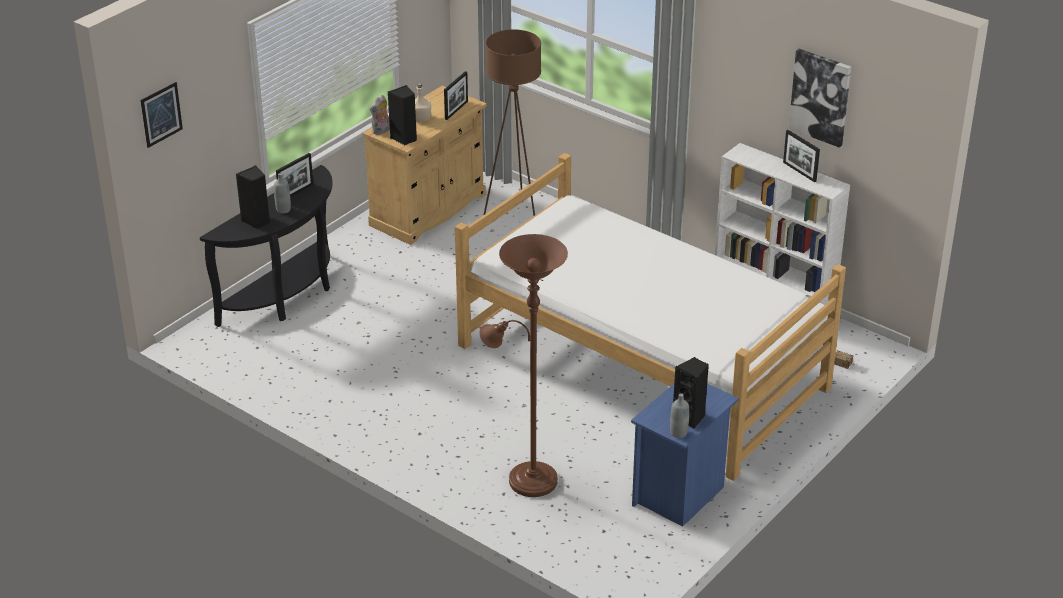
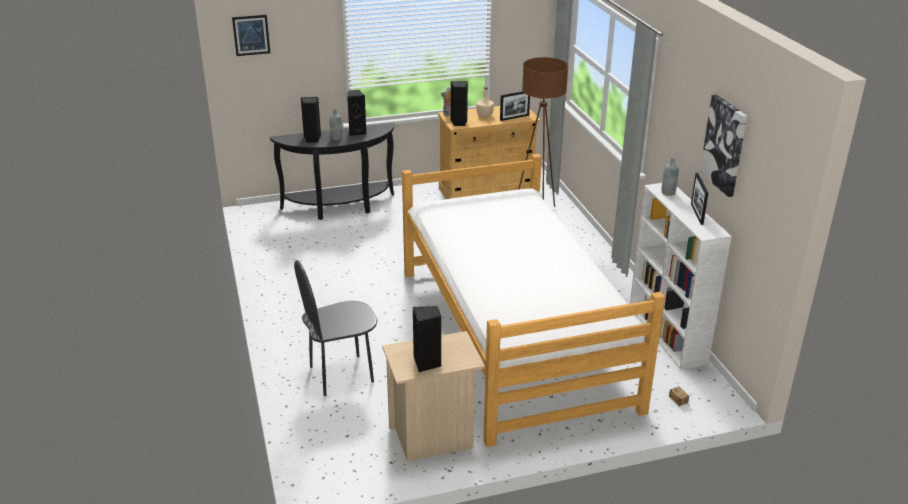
camera: 35 degrees right, 5 degrees down
picture frame [276,153,313,197] -> black speaker [347,90,366,136]
brown floor lamp [480,234,568,497] -> black chair [294,260,377,396]
blue nightstand [631,384,739,527] -> beige nightstand [382,331,485,462]
grey bottle [670,393,689,438] -> grey bottle moved to [662,157,679,196]

